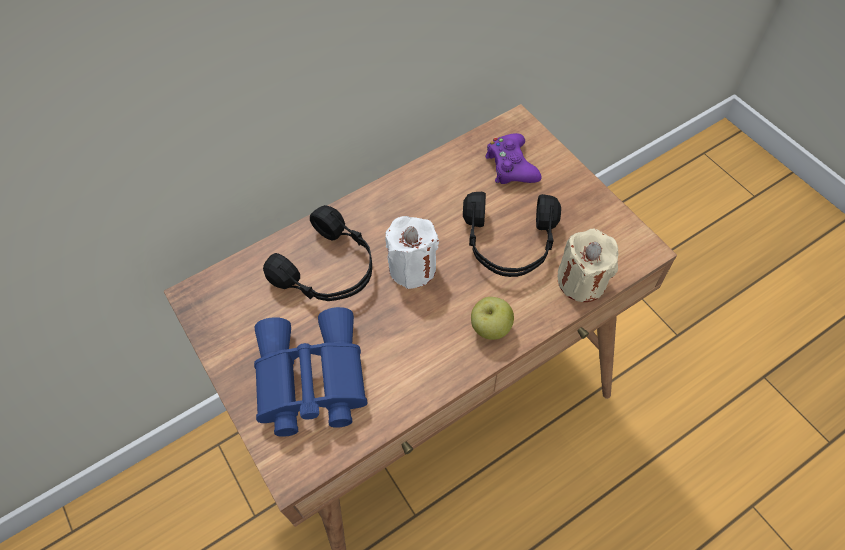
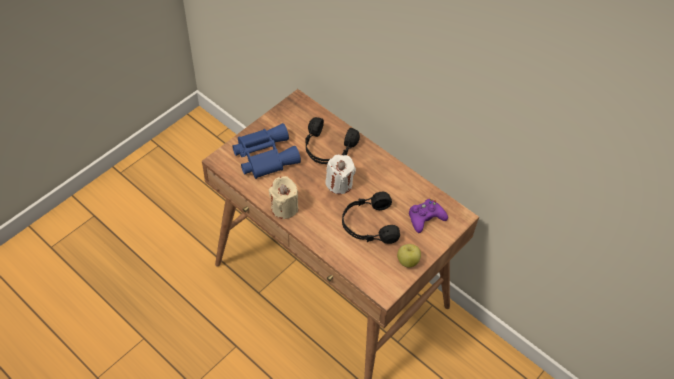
camera: 70 degrees right, 5 degrees down
apple [471,297,514,340] -> apple moved to [397,244,421,267]
beige candle [558,229,619,302] -> beige candle moved to [269,176,298,219]

